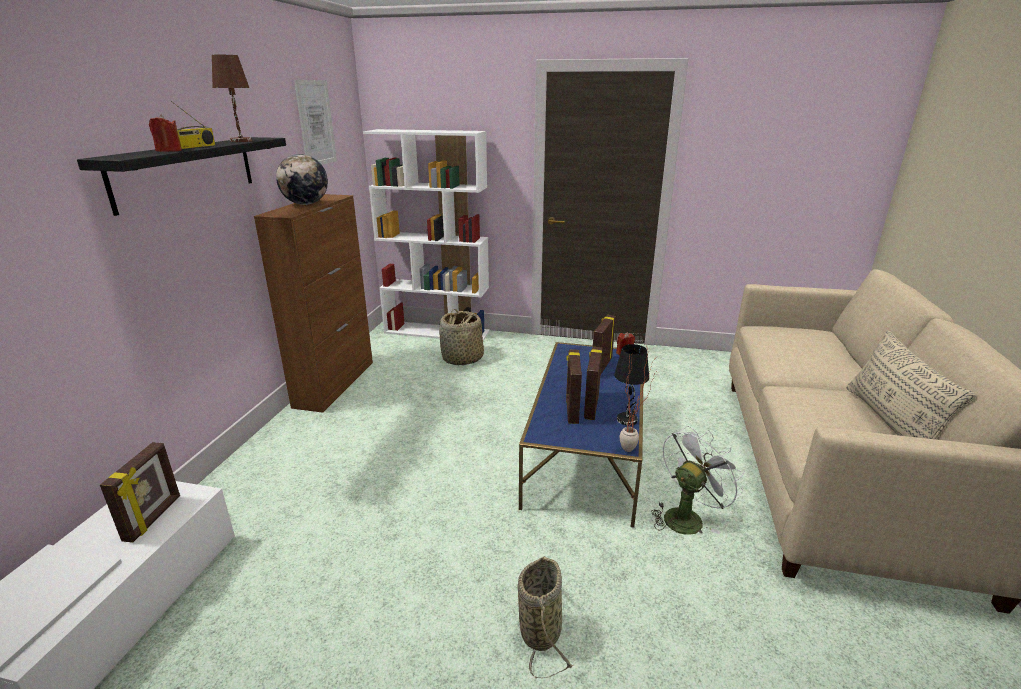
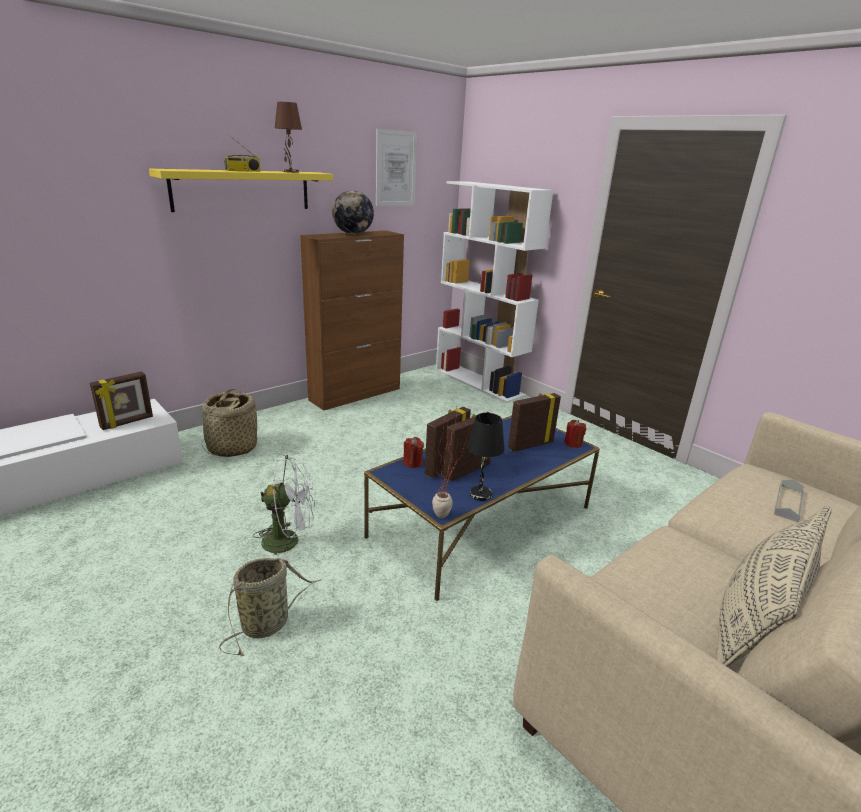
camera: 35 degrees right, 0 degrees up
black shelf [77,137,286,216] -> yellow shelf [149,169,333,212]
red candle [149,114,182,152] -> red candle moved to [403,437,424,468]
basket [439,309,484,365] -> basket moved to [201,389,257,457]
white fan [651,426,744,535] -> white fan moved to [253,453,315,563]
none -> grey tray [774,480,804,522]

